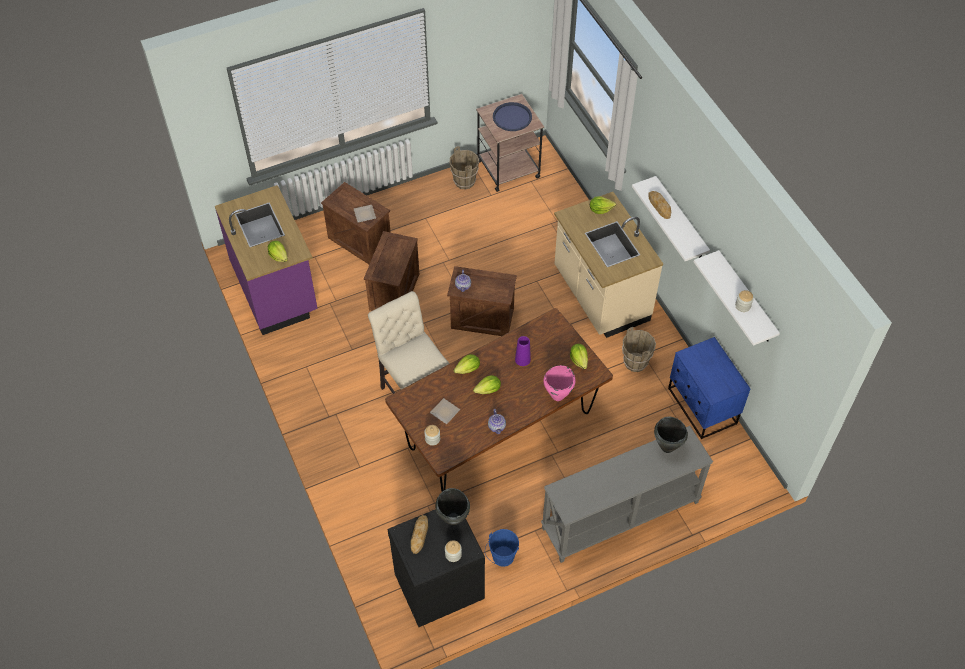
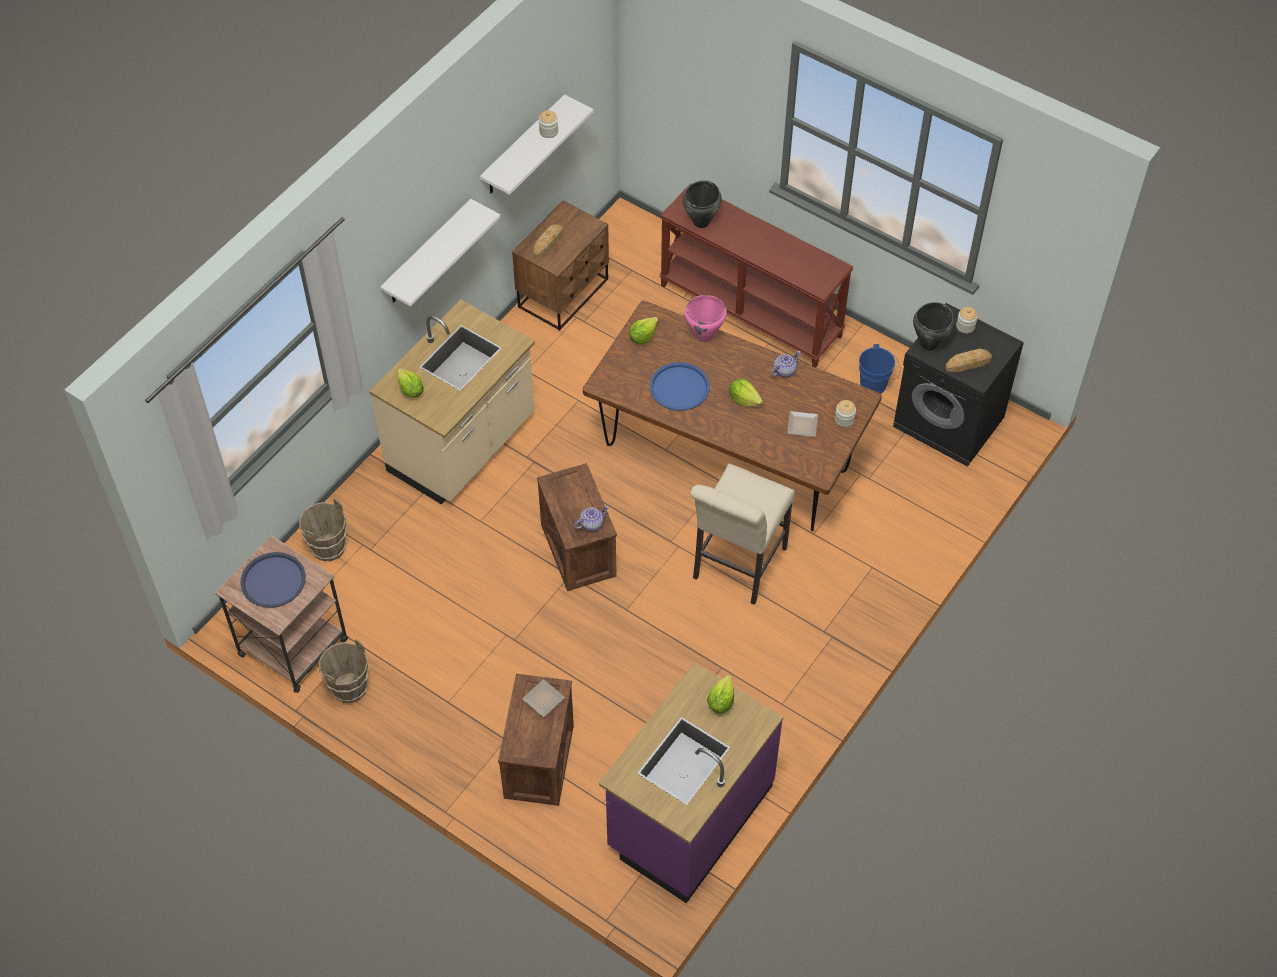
camera: 120 degrees left, 0 degrees up
crate [364,231,419,311] -> none
lettuce [453,354,480,374] -> none
purple vase [515,336,531,366] -> blue tray [650,362,710,411]
grey console table [541,426,713,563] -> brown console table [659,183,853,368]
brown bucket [622,327,656,372] -> brown bucket moved to [299,499,347,561]
bread [648,191,671,219] -> bread moved to [533,224,564,258]
blue nightstand [668,337,750,439] -> brown nightstand [512,200,609,331]

